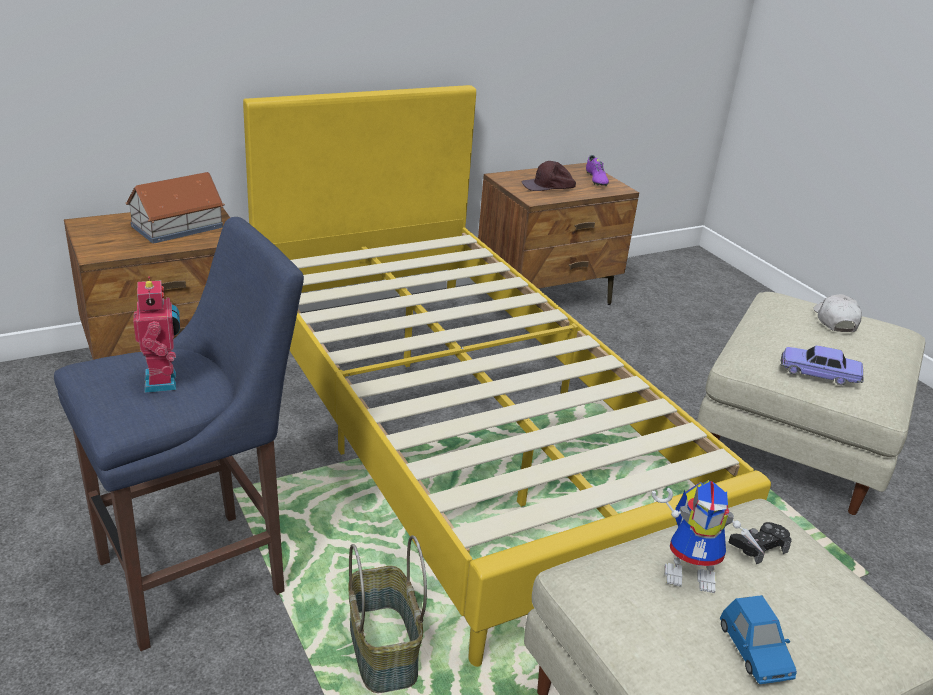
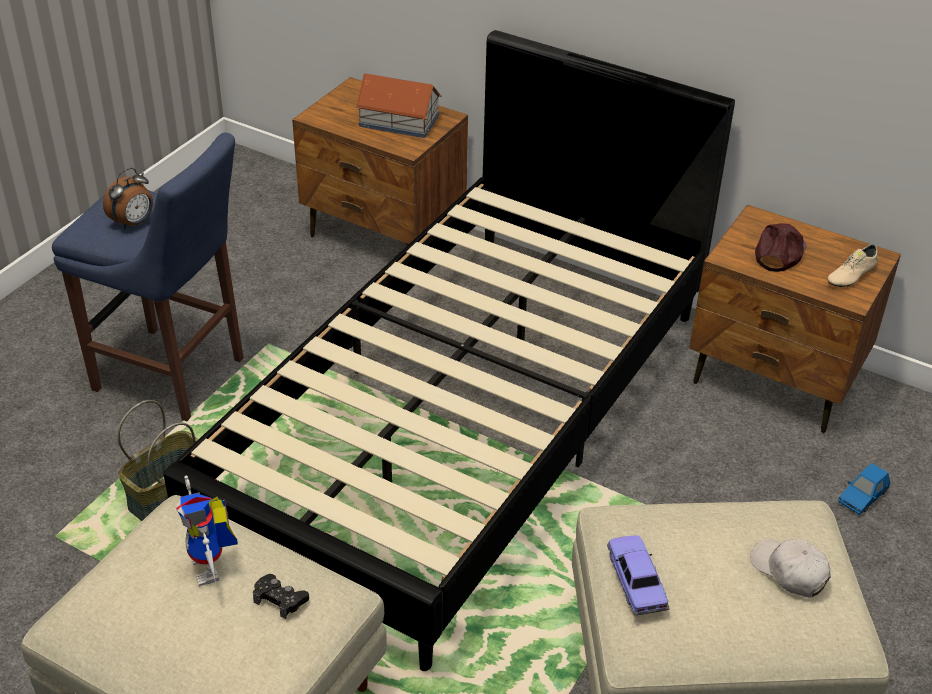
camera: 60 degrees right, 10 degrees up
toy robot [133,276,180,393] -> alarm clock [103,168,153,229]
yellow bed [243,85,771,667] -> black bed [164,30,735,671]
brown cap [521,161,576,191] -> brown cap turned 75 degrees clockwise [755,223,806,272]
purple shoe [586,155,609,186] -> beige shoe [828,244,878,288]
blue toy car [720,595,797,684] -> blue toy car moved to [838,463,890,515]
white cap [813,294,862,332] -> white cap turned 105 degrees counterclockwise [750,539,831,597]

